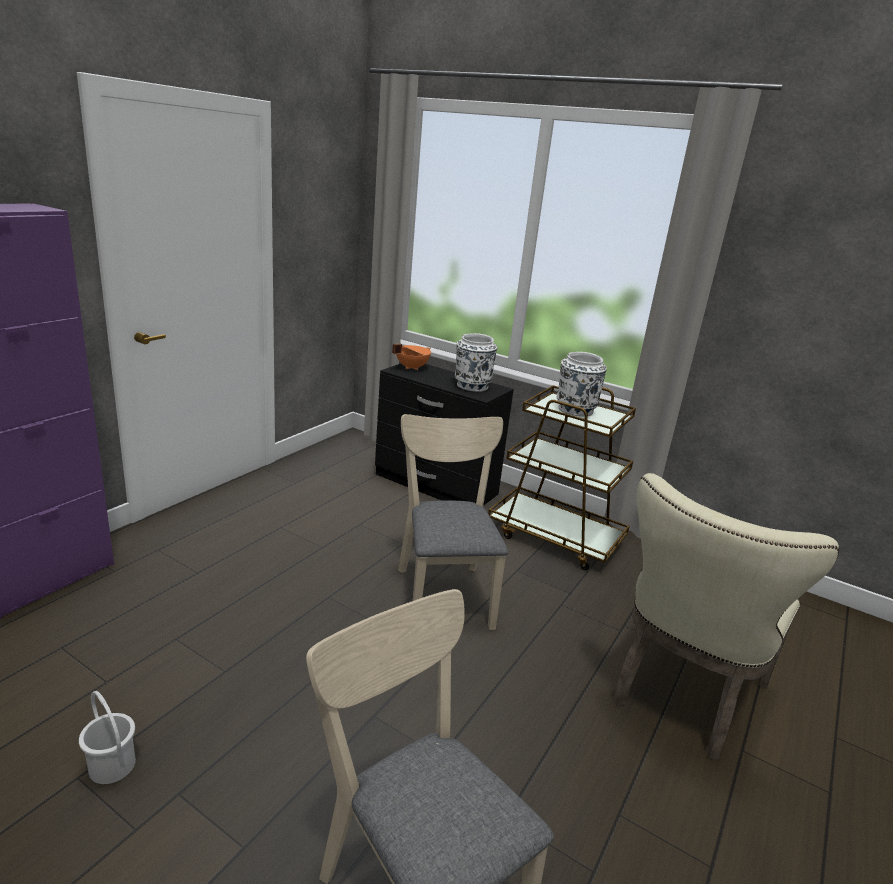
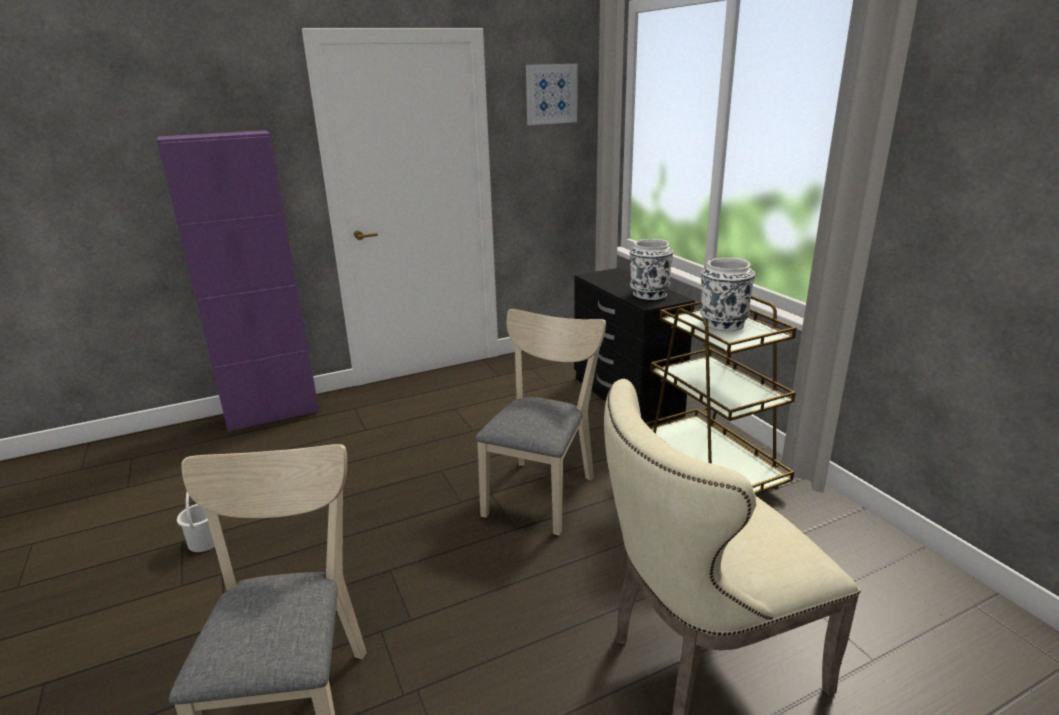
camera: 35 degrees right, 0 degrees up
orange cooking pot [392,343,431,370] -> none
none -> picture [526,64,578,125]

